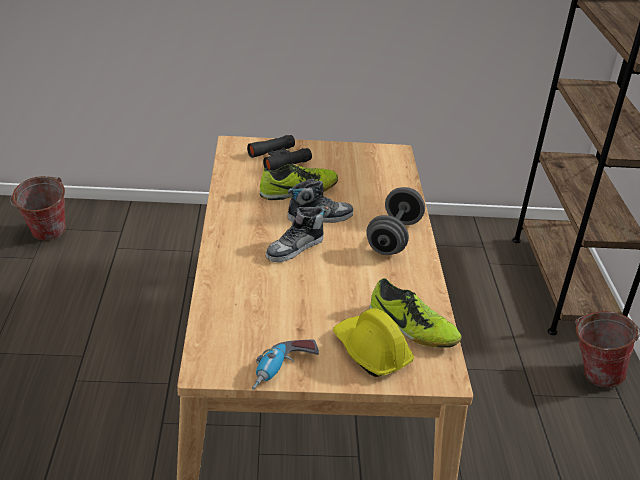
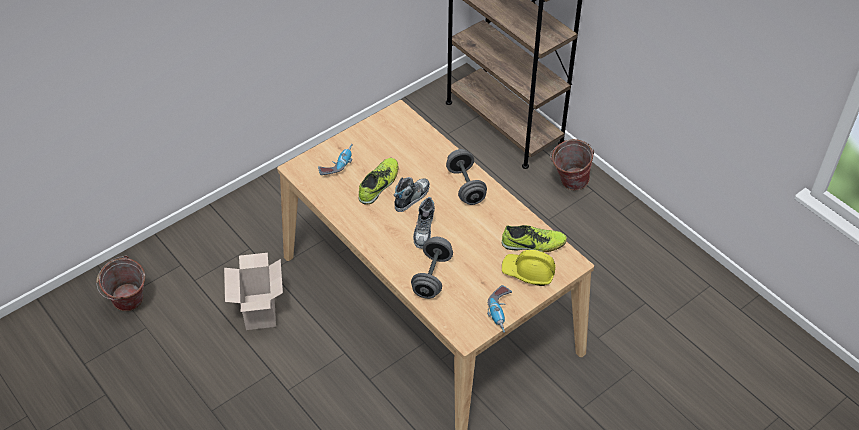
camera: 35 degrees left, 15 degrees up
black binoculars [247,135,312,171] -> power drill [318,144,353,175]
none -> cardboard box [224,253,283,330]
none -> grey dumbbell [411,237,453,299]

